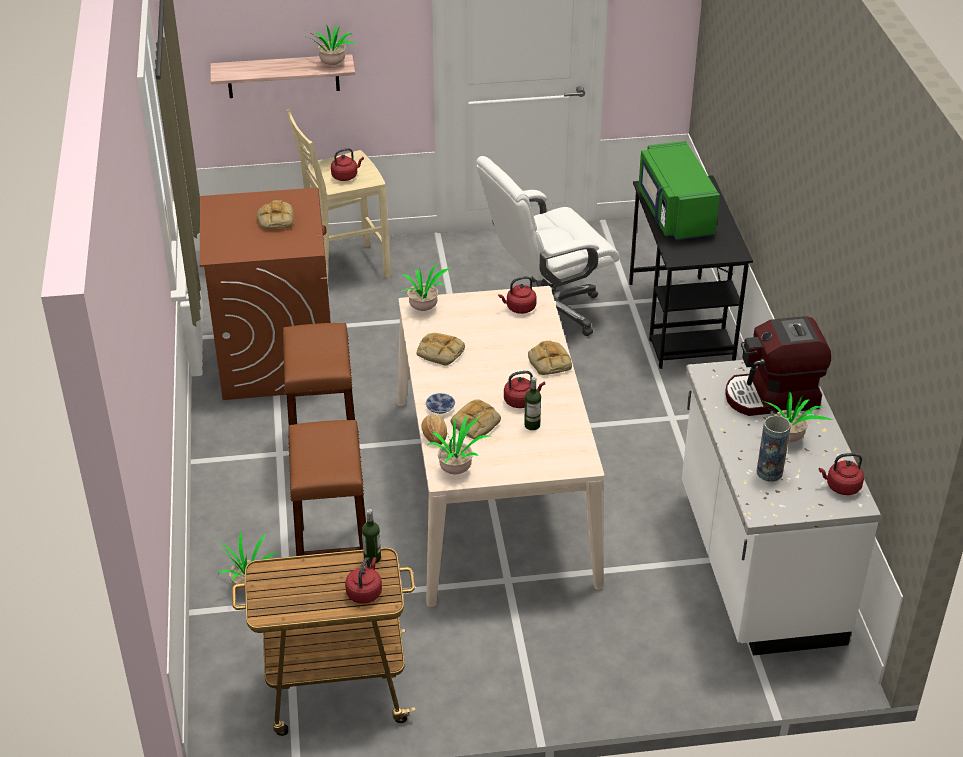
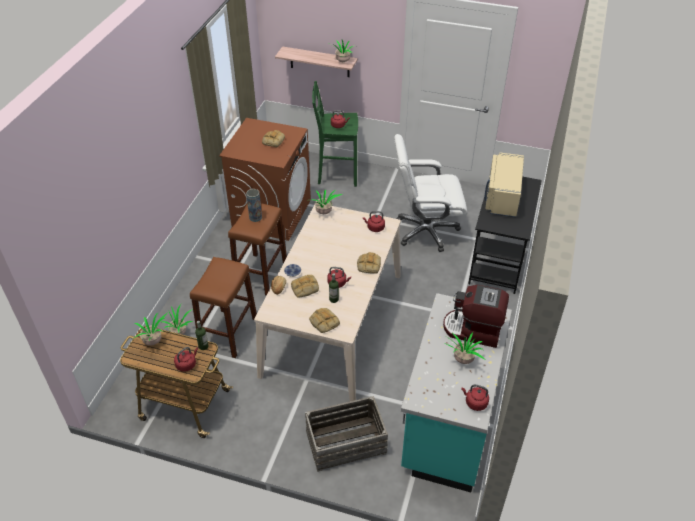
camera: 25 degrees right, 5 degrees up
beige stool [286,109,391,278] -> green stool [312,81,358,187]
bread [417,333,465,366] -> bread moved to [309,308,340,333]
potted plant [428,415,490,474] -> potted plant moved to [134,312,167,346]
green microwave [638,141,720,240] -> beige microwave [485,152,524,217]
white counter [682,360,881,655] -> turquoise counter [401,293,512,492]
vase [757,415,791,482] -> vase moved to [246,189,262,222]
none -> crate [305,396,388,472]

